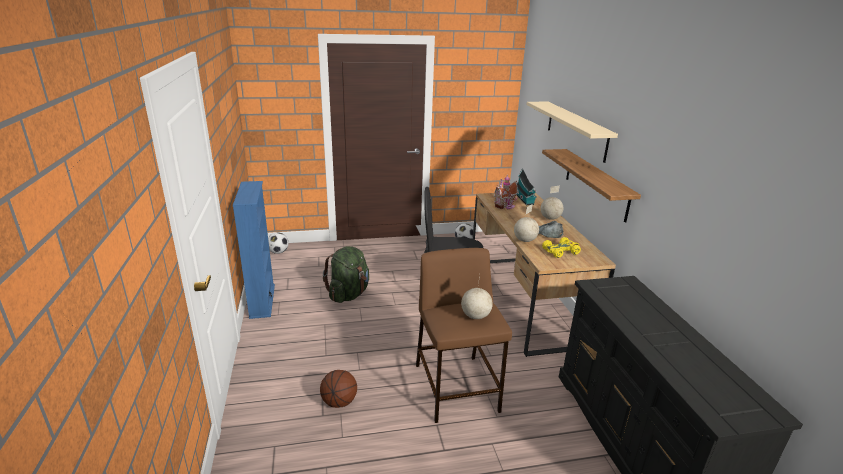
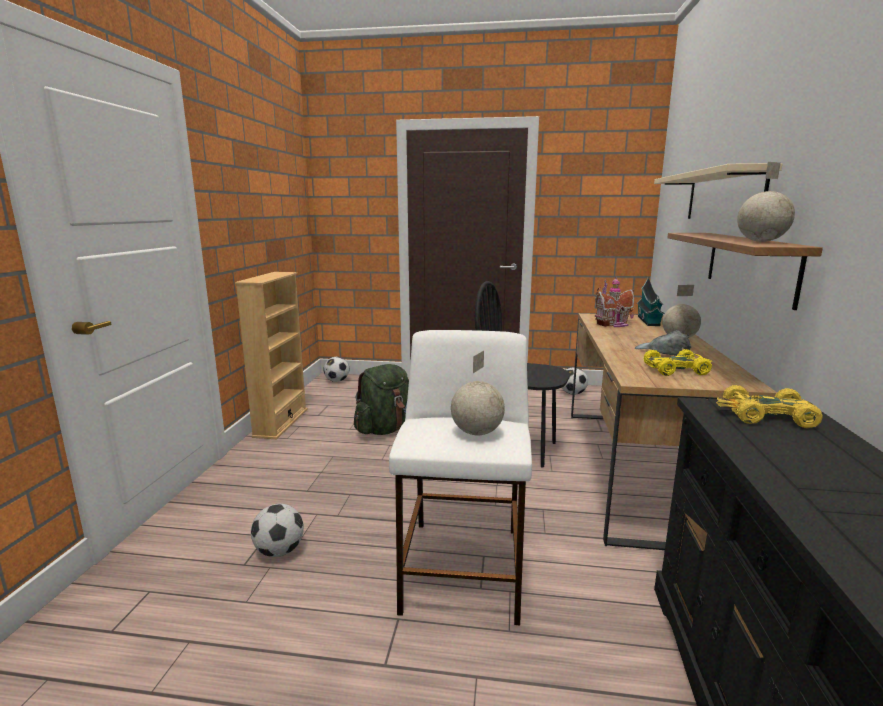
camera: 20 degrees right, 10 degrees down
blue bookcase [233,181,275,319] -> beige bookcase [235,272,308,439]
basketball [320,370,357,408] -> football [251,504,304,557]
brown stool [416,248,512,423] -> white stool [389,330,532,625]
globe [514,204,539,242] -> globe moved to [737,162,795,242]
none -> yellow toy car [716,385,823,428]

